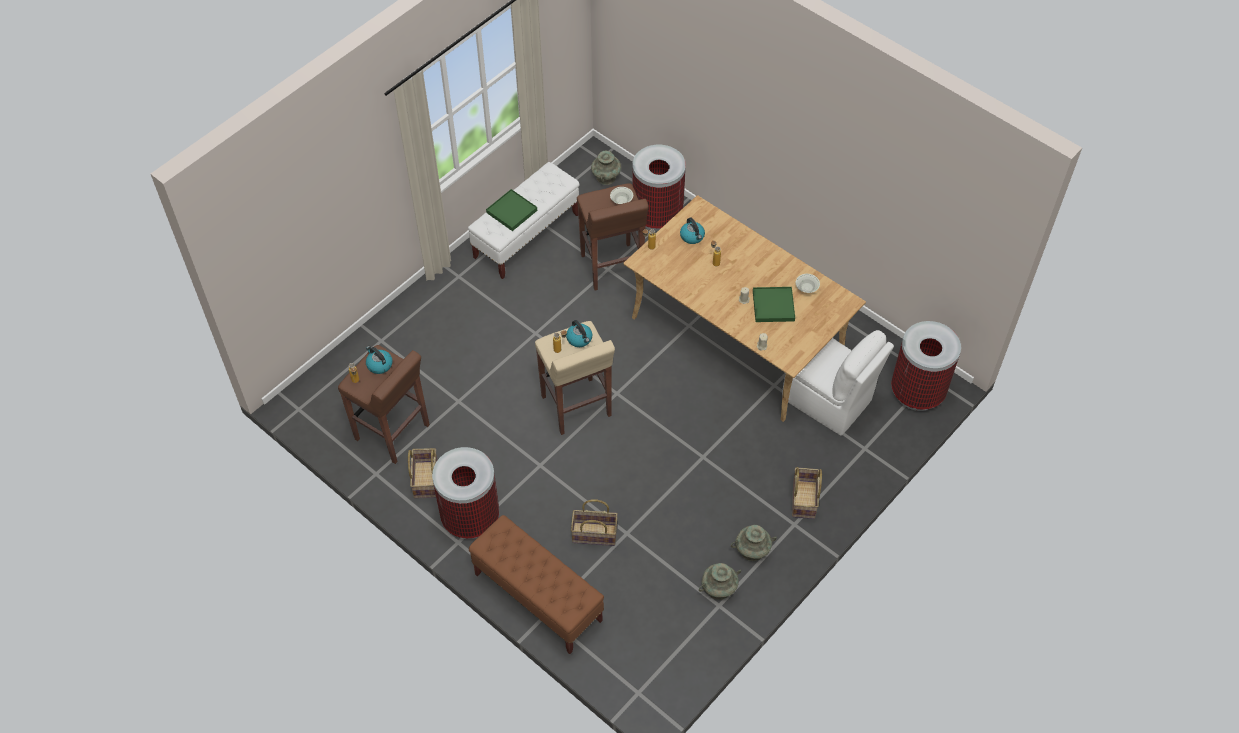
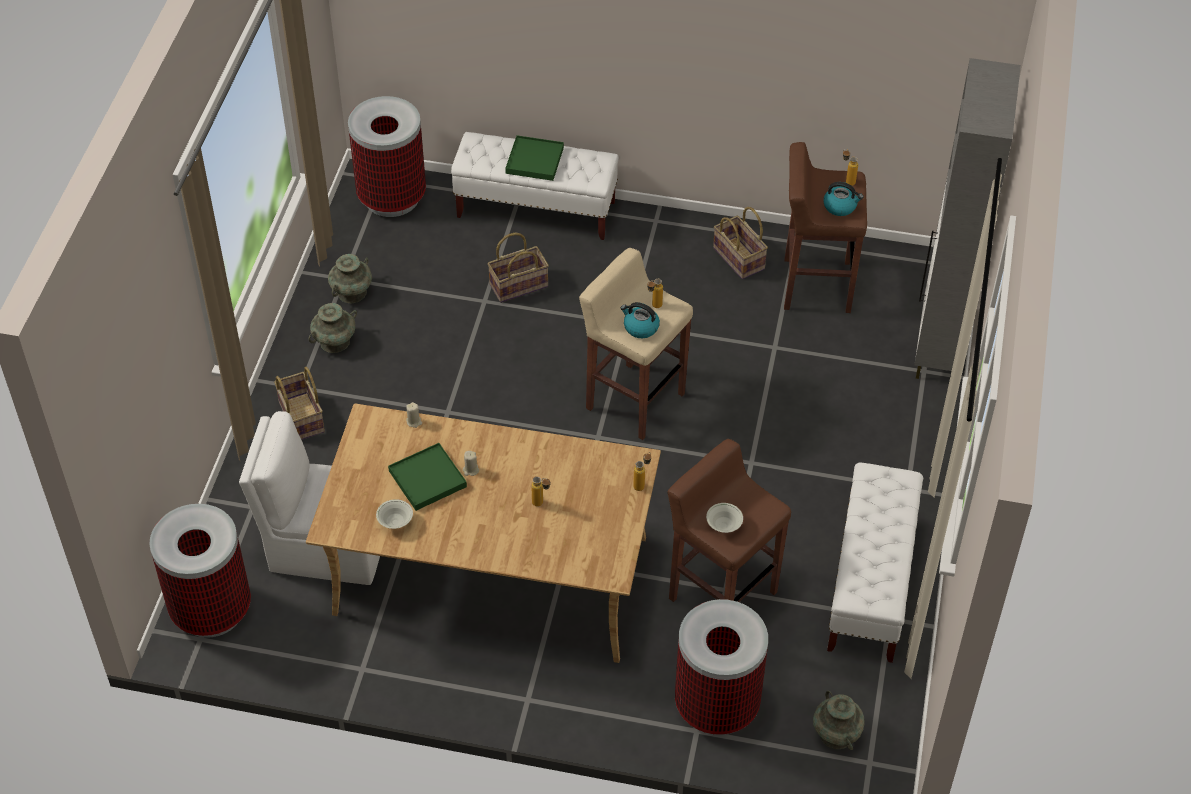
camera: 150 degrees right, 5 degrees down
trash can [432,447,499,539] -> trash can moved to [348,96,426,217]
brown bench [469,515,604,654] -> white bench [451,132,619,240]
green tray [486,189,537,231] -> green tray moved to [505,135,564,181]
kettle [680,218,705,244] -> none
none -> grey cabinet [914,58,1021,379]

